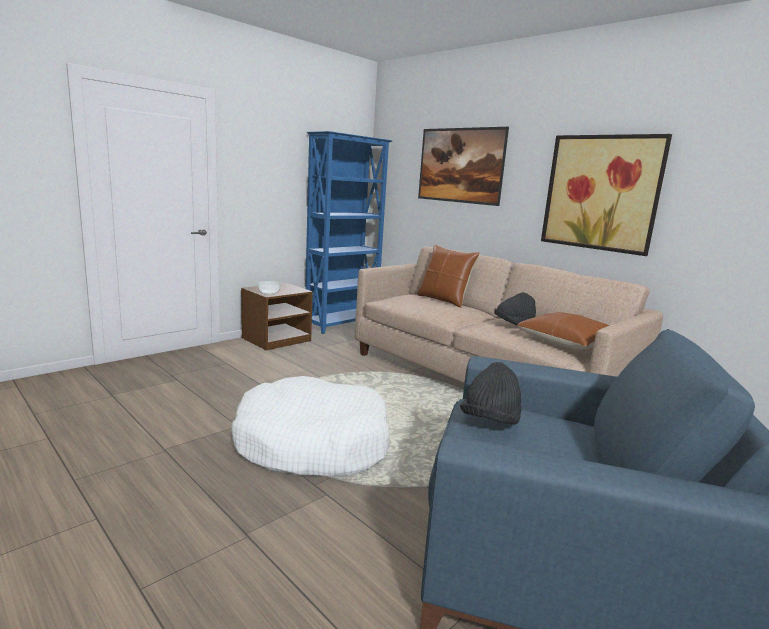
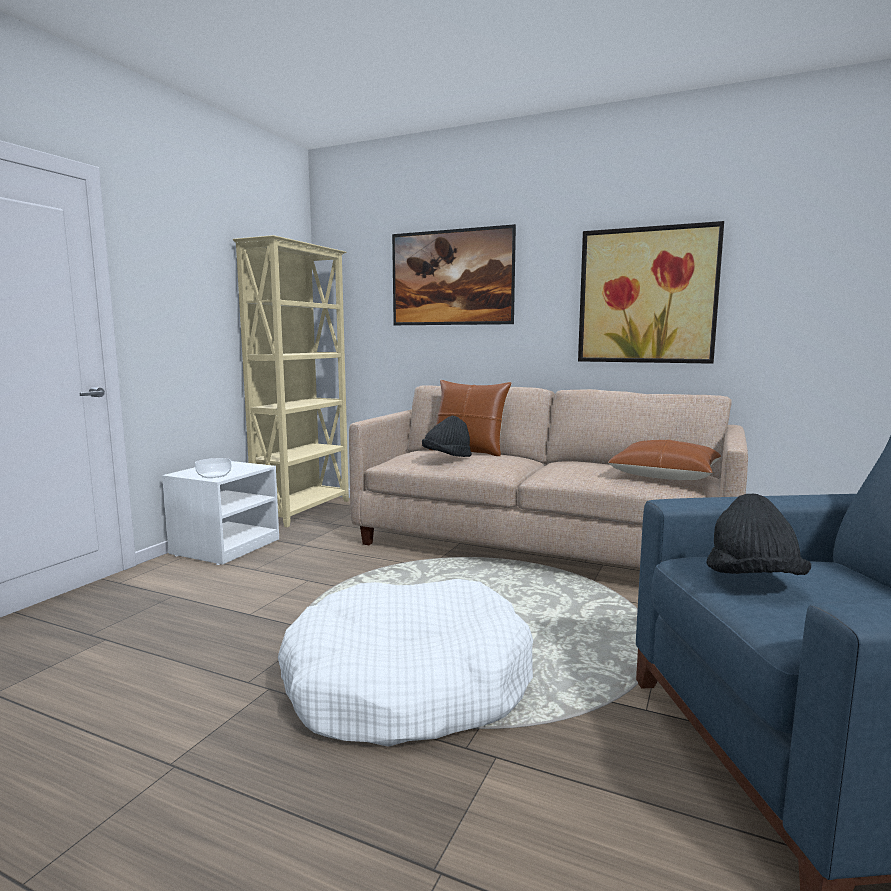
camera: 20 degrees left, 5 degrees down
brown nightstand [241,283,313,350] -> white nightstand [162,461,279,565]
blue bookcase [305,131,392,334] -> beige bookcase [233,235,349,527]
black hat [494,292,536,325] -> black hat moved to [422,416,472,457]

